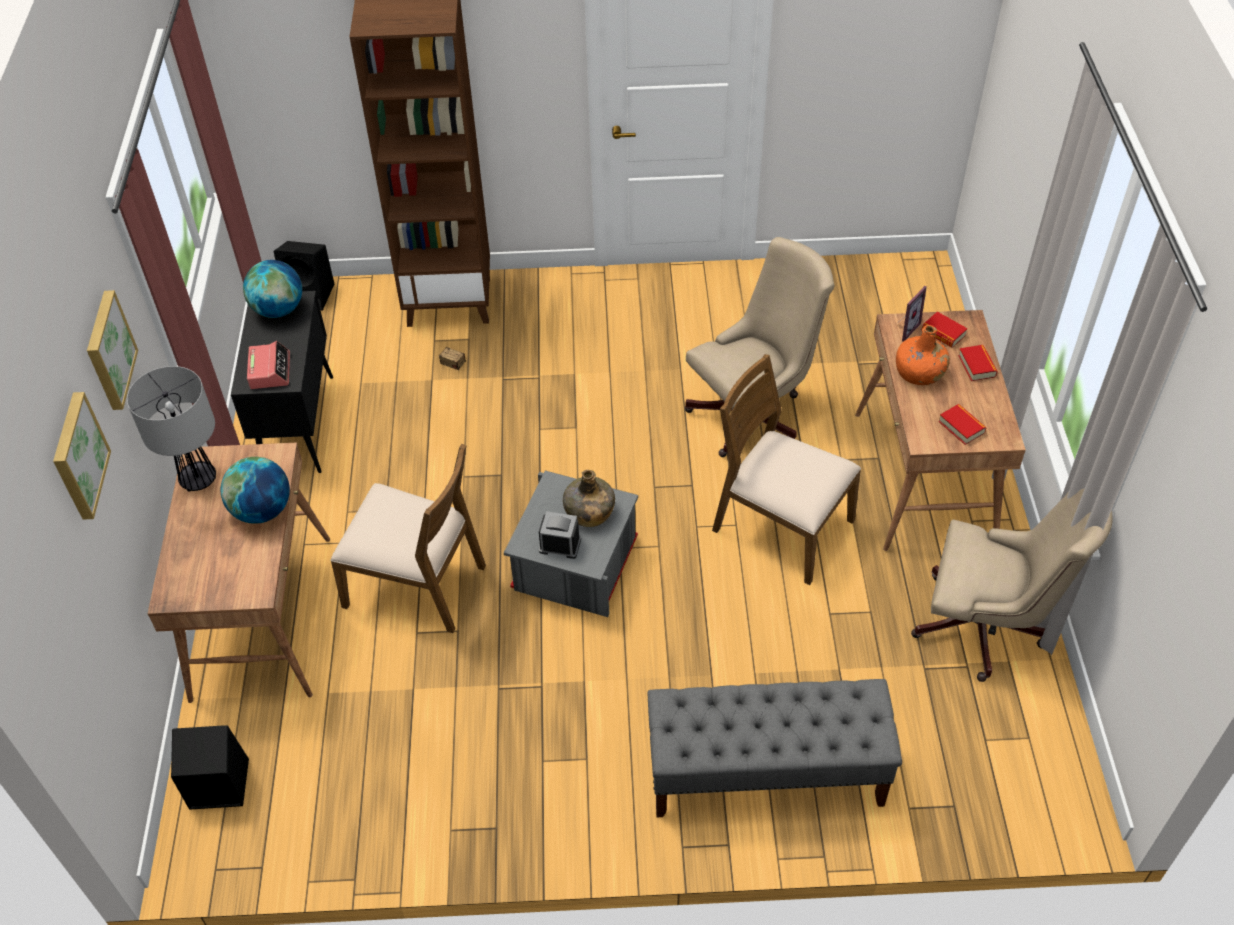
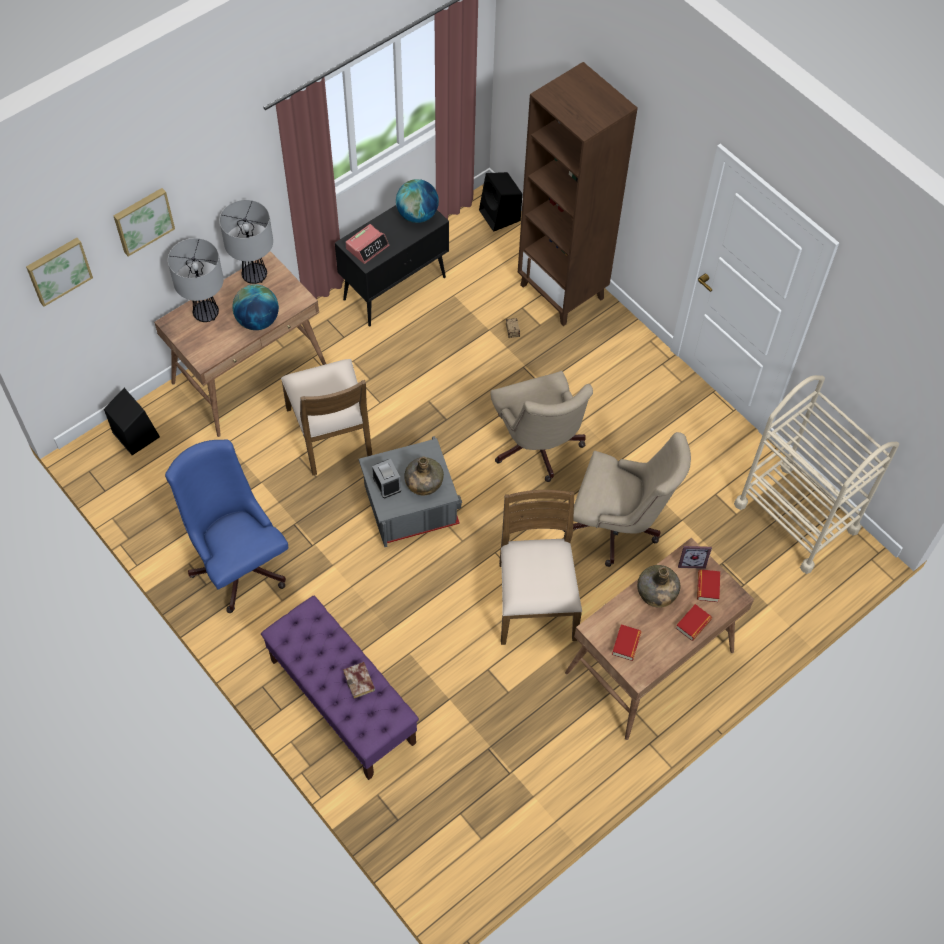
camera: 50 degrees right, 10 degrees up
picture [87,290,138,410] -> picture moved to [26,238,93,307]
grey bench [648,679,902,817] -> purple bench [261,596,419,780]
orange bottle [896,325,950,385] -> green bottle [637,565,680,608]
beige office chair [911,488,1113,682] -> beige office chair moved to [491,371,593,482]
none -> blue office chair [165,439,288,613]
none -> table lamp [168,238,224,322]
none -> book [343,662,375,699]
none -> beige cart [734,375,899,574]

